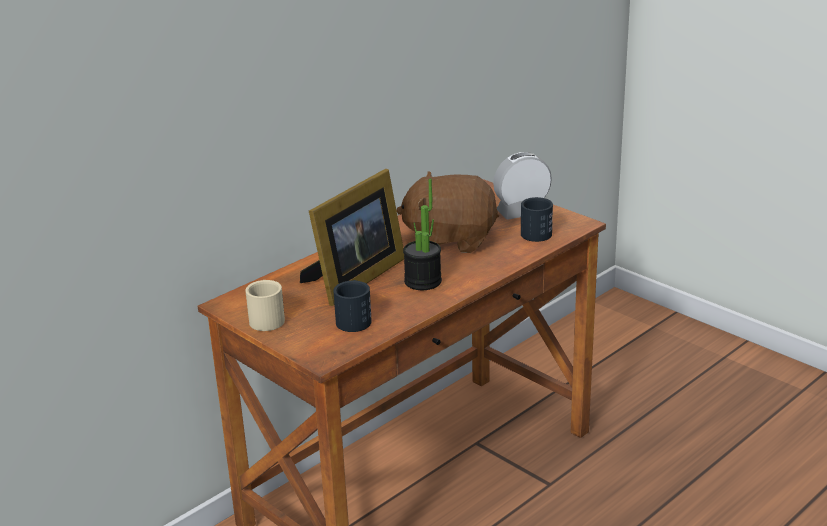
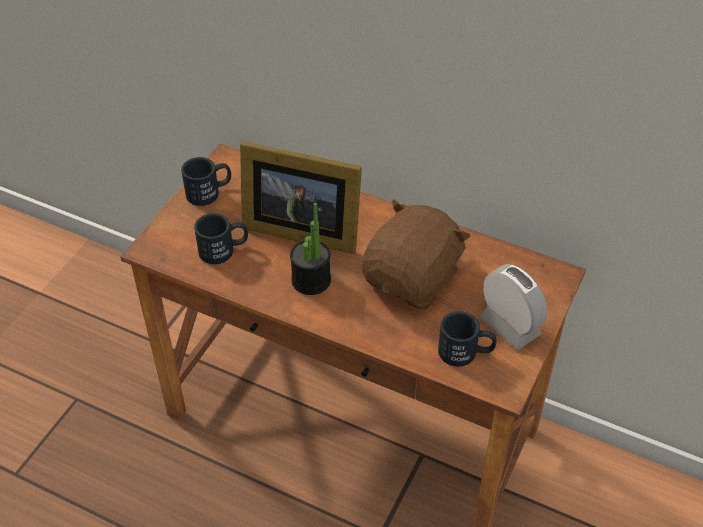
camera: 70 degrees right, 20 degrees up
beige mug [245,280,285,331] -> black mug [181,157,231,206]
brown plush toy [396,171,499,253] -> brown plush toy turned 45 degrees clockwise [362,199,471,309]

